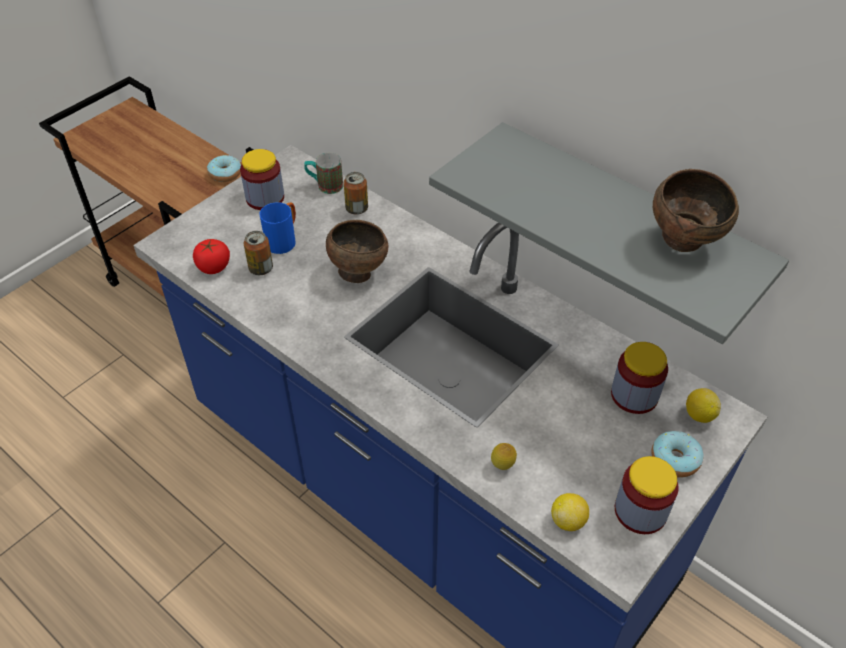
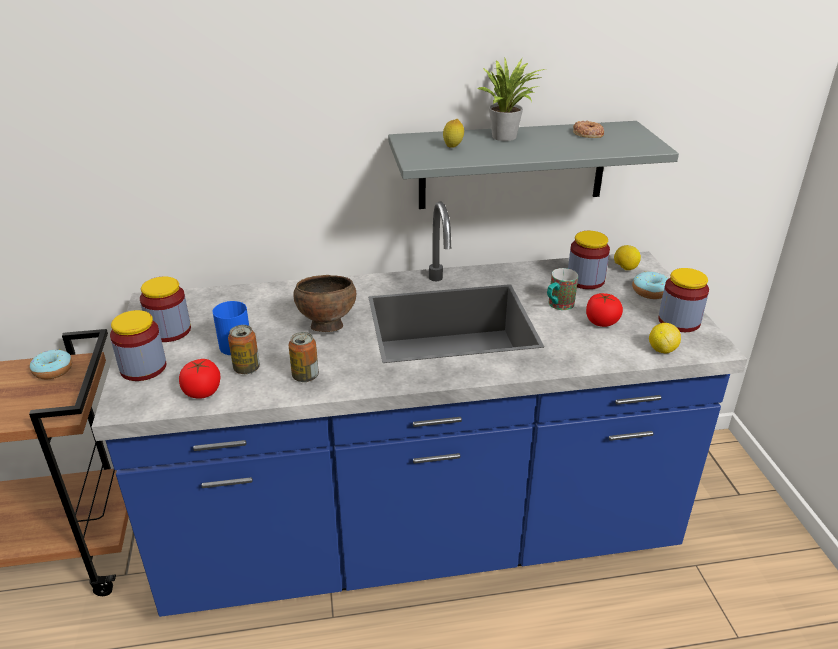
camera: 50 degrees left, 15 degrees down
mug [304,153,343,194] -> mug moved to [547,268,578,310]
can [344,172,368,215] -> can moved to [289,332,319,382]
lemon [491,443,517,470] -> lemon moved to [443,119,464,148]
brown bowl [653,169,739,252] -> donut [573,121,604,138]
none -> jar [110,310,167,381]
none -> potted plant [477,58,545,141]
none -> tomato [586,293,623,327]

